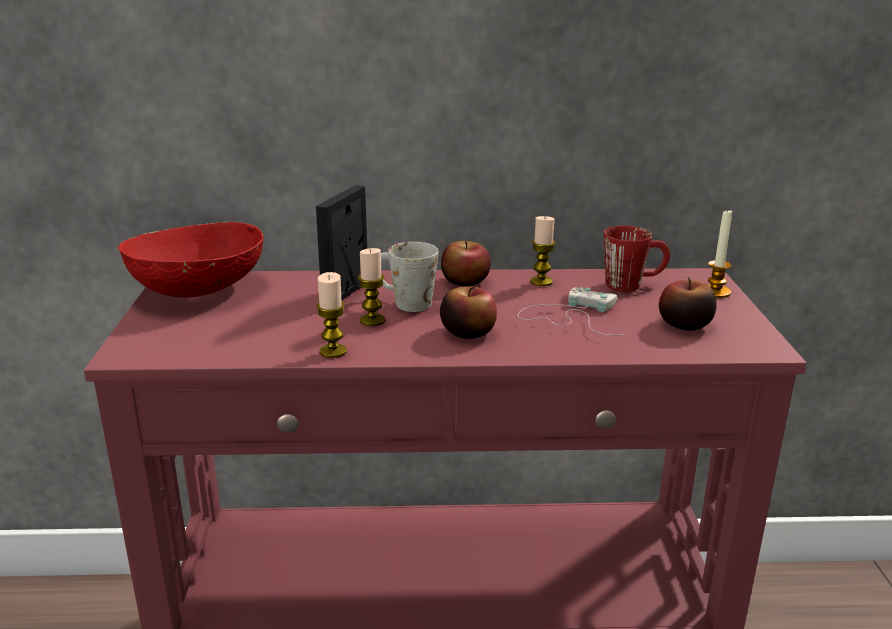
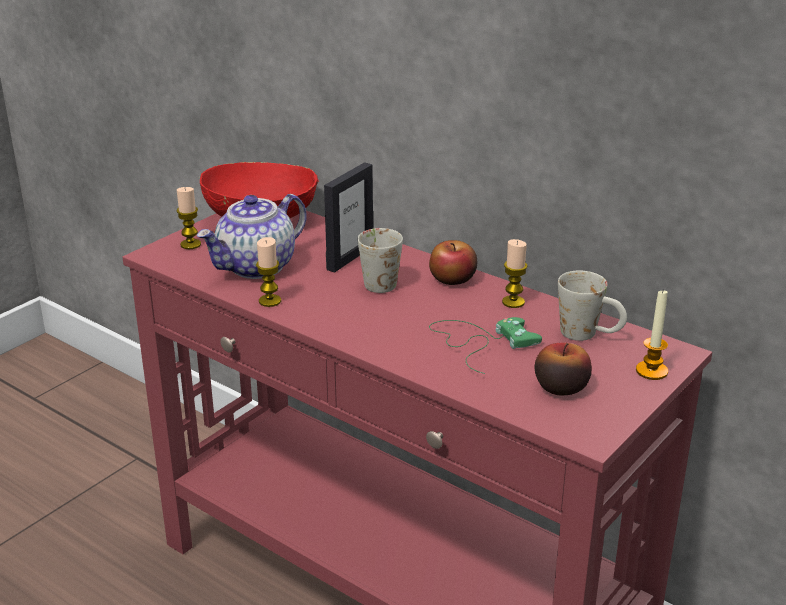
camera: 40 degrees right, 5 degrees up
picture frame [316,185,367,301] -> picture frame turned 150 degrees clockwise [324,162,373,272]
candle [358,248,385,326] -> candle moved to [176,187,201,249]
apple [440,287,497,339] -> none
white game controller [518,287,626,336] -> green game controller [429,317,542,374]
red mug [604,226,670,292] -> white mug [558,271,627,341]
none -> teapot [196,194,307,279]

